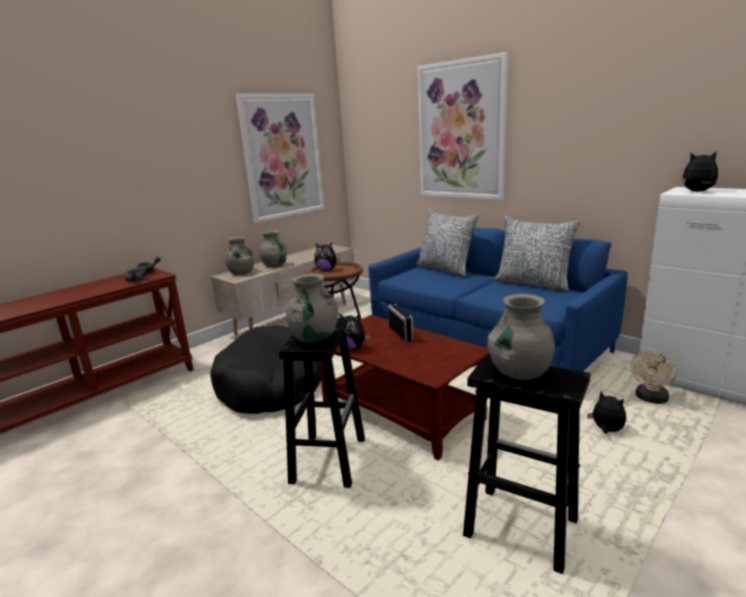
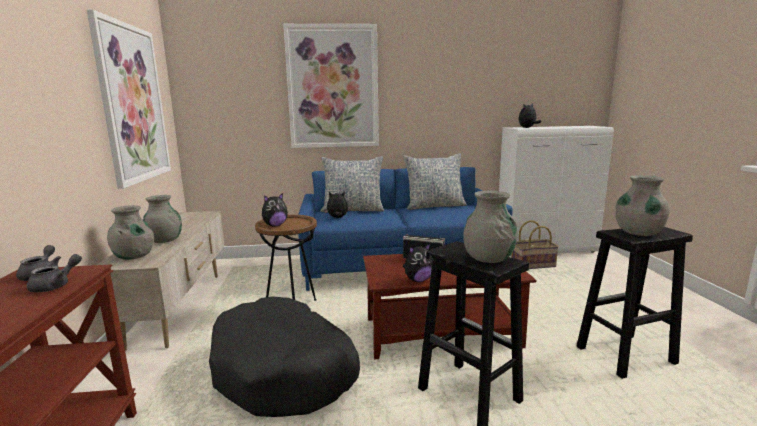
camera: 50 degrees left, 5 degrees down
plush toy [587,391,626,434] -> plush toy moved to [324,191,348,218]
beige fan [631,350,677,404] -> basket [511,220,559,269]

